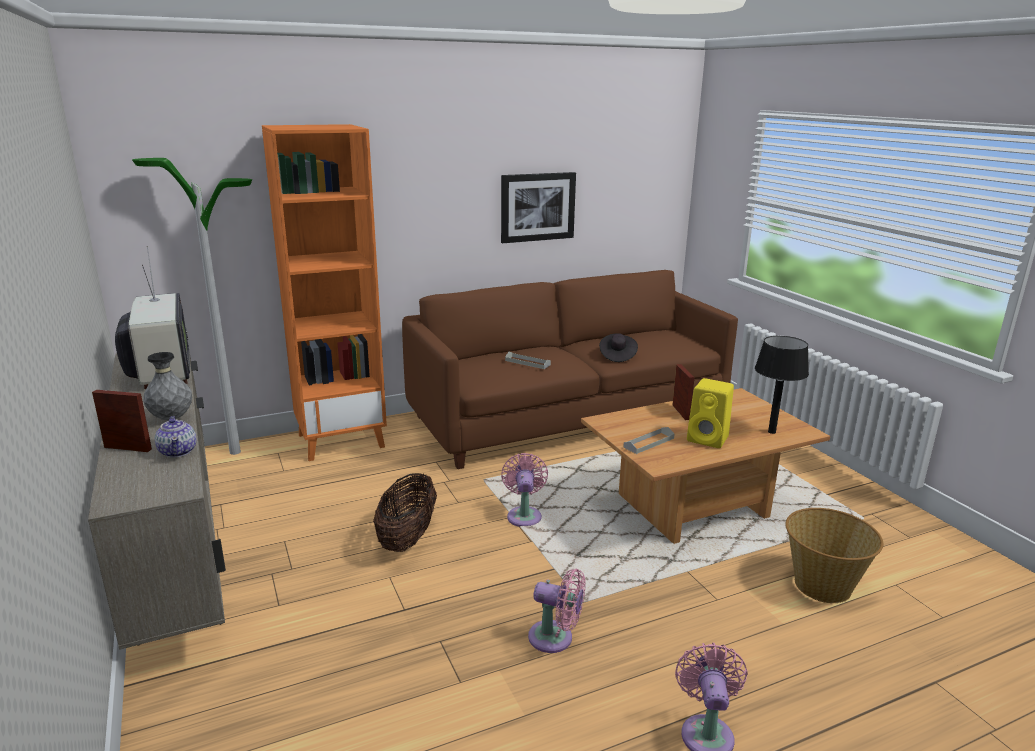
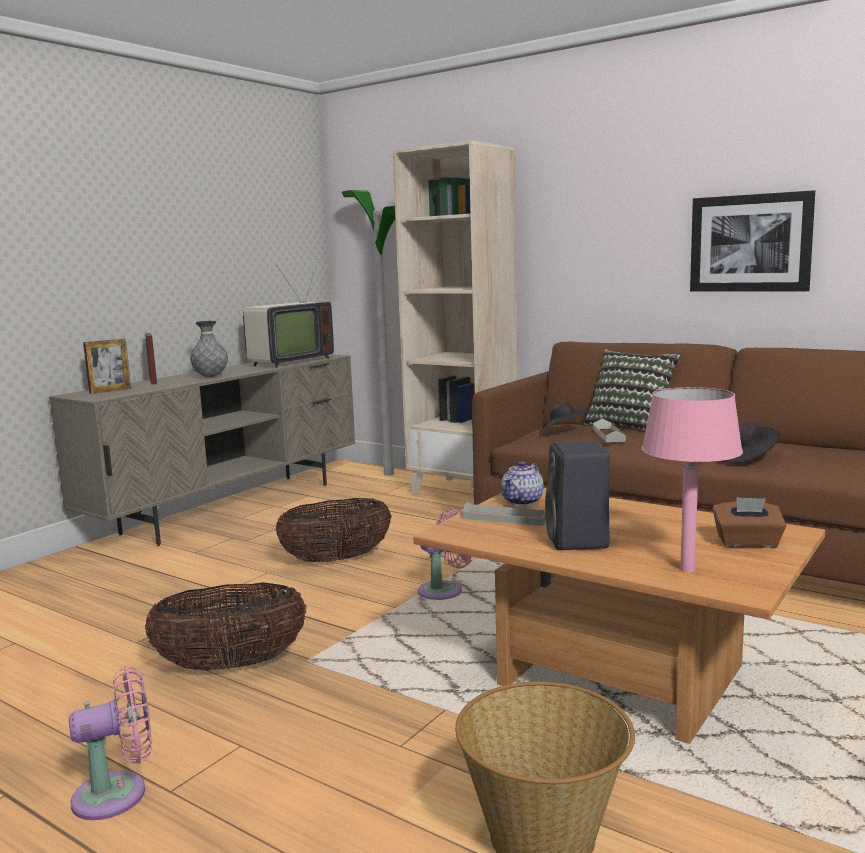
camera: 60 degrees right, 10 degrees down
teapot [155,416,197,458] -> teapot moved to [501,461,544,506]
orange bookcase [262,124,387,461] -> beige bookcase [393,140,518,496]
pink fan [528,569,586,653] -> basket [145,582,306,671]
picture frame [672,364,695,420] -> picture frame moved to [83,339,131,394]
yellow speaker [687,378,734,448] -> black speaker [545,441,610,550]
black table lamp [755,336,809,434] -> pink table lamp [642,387,743,573]
none -> black hat [539,403,588,433]
none -> pillow [584,349,681,431]
none -> brown tissue box [713,497,786,548]

